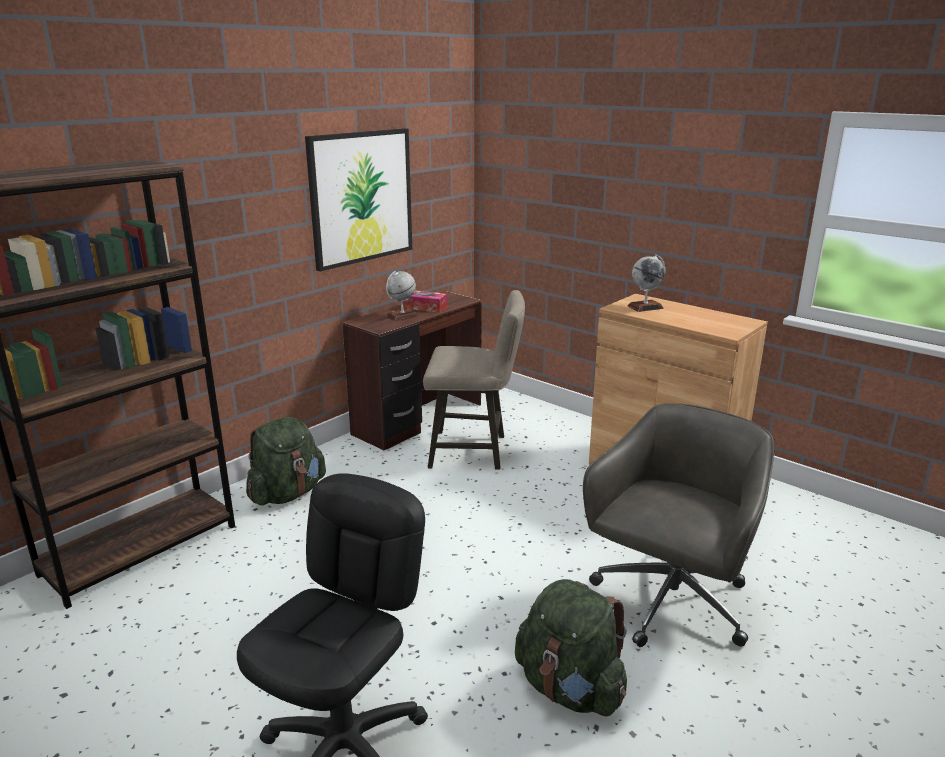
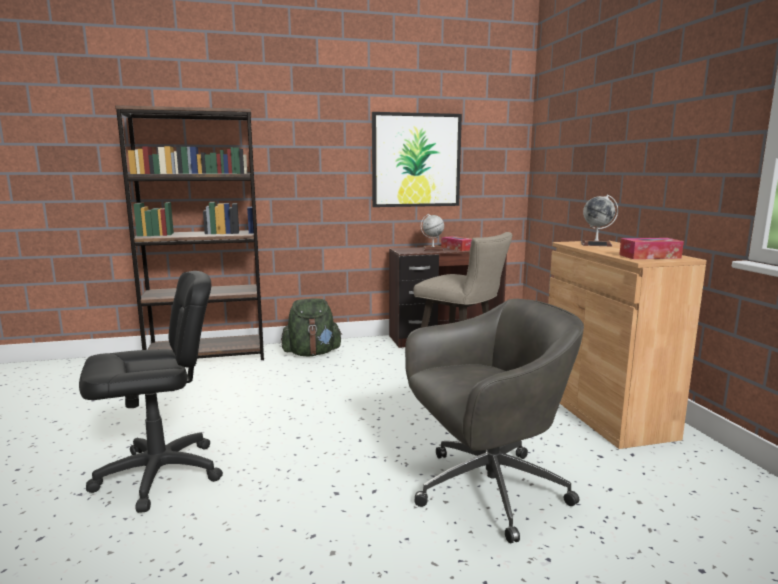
camera: 35 degrees right, 10 degrees down
green backpack [515,579,627,717] -> none
none -> tissue box [619,238,684,259]

